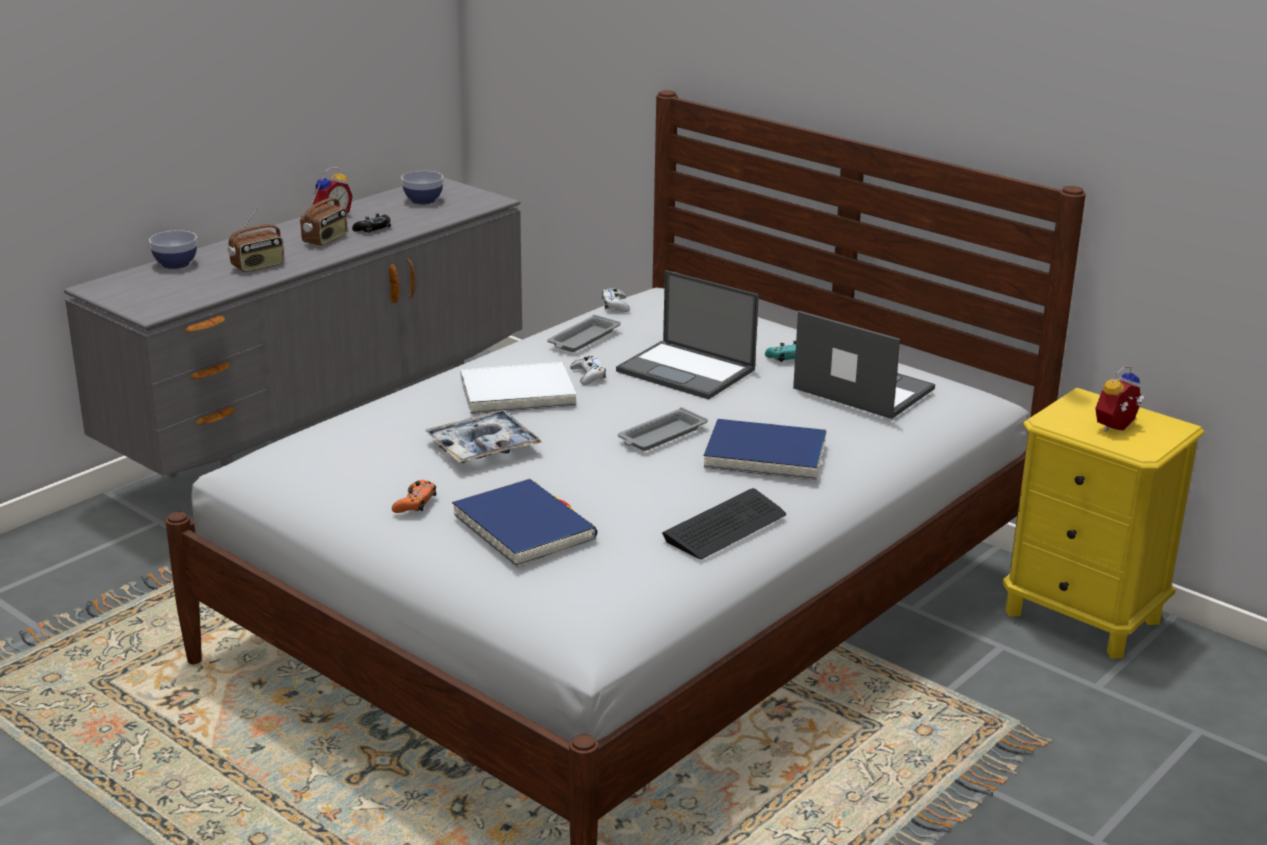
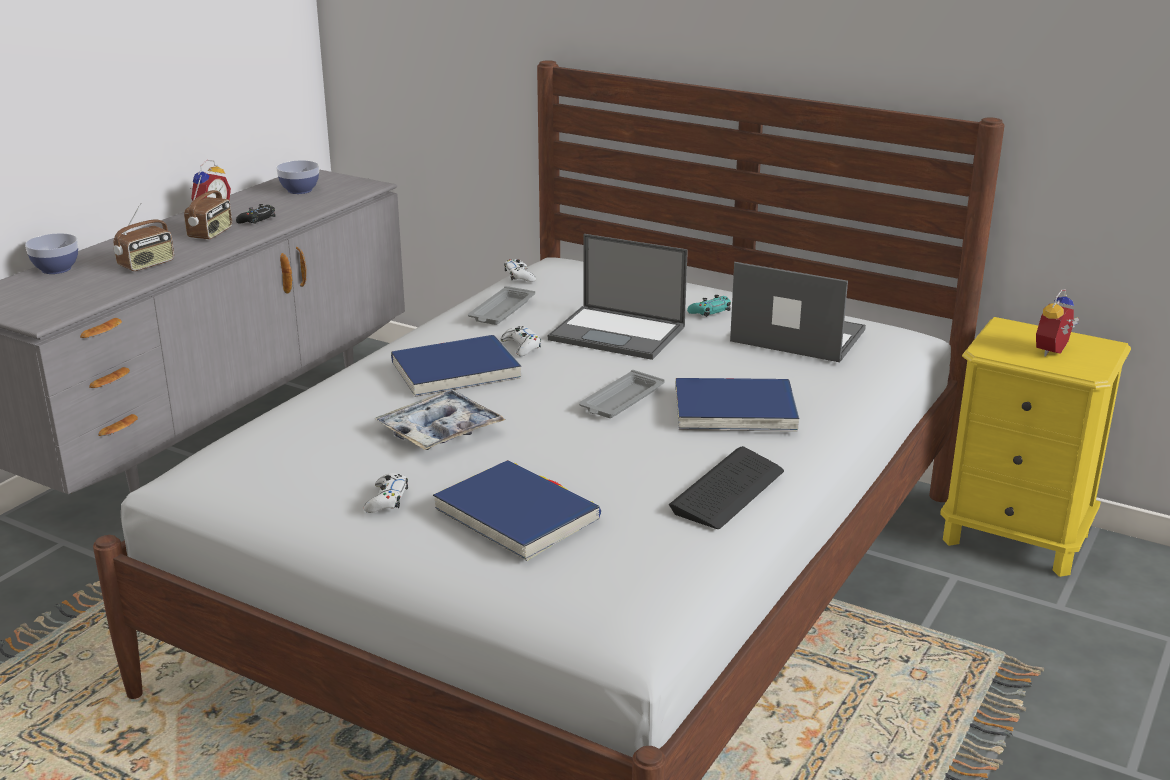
camera: 10 degrees left, 0 degrees up
orange game controller [392,480,436,513] -> white game controller [364,473,408,513]
white book [461,362,576,414] -> blue book [391,335,522,397]

